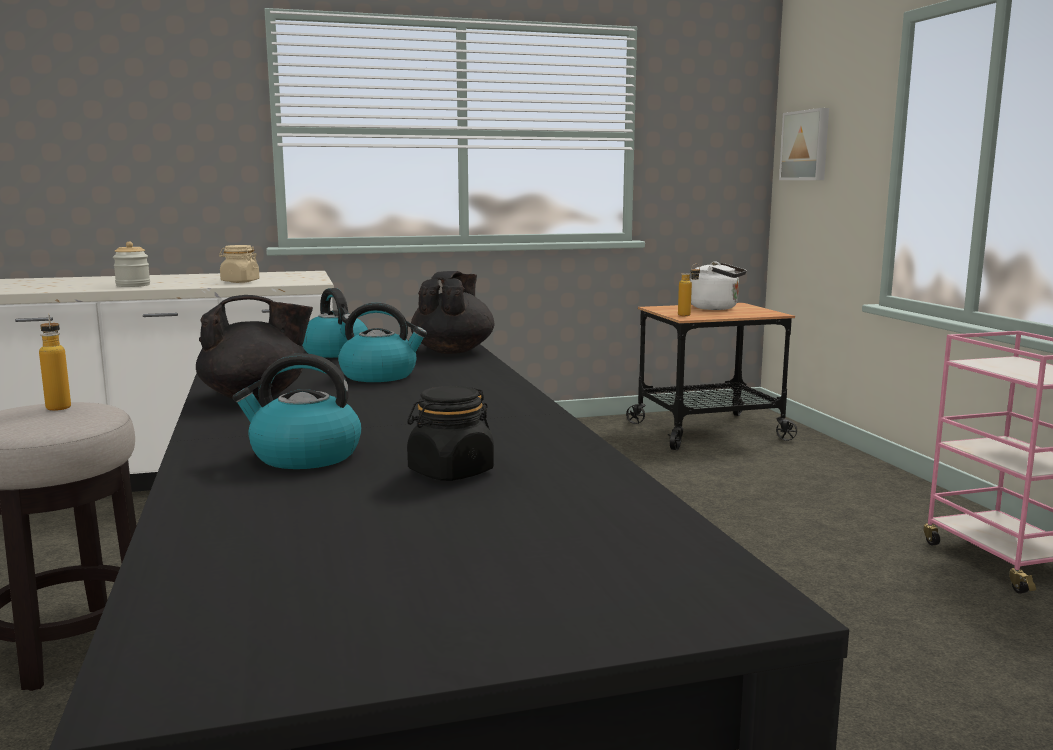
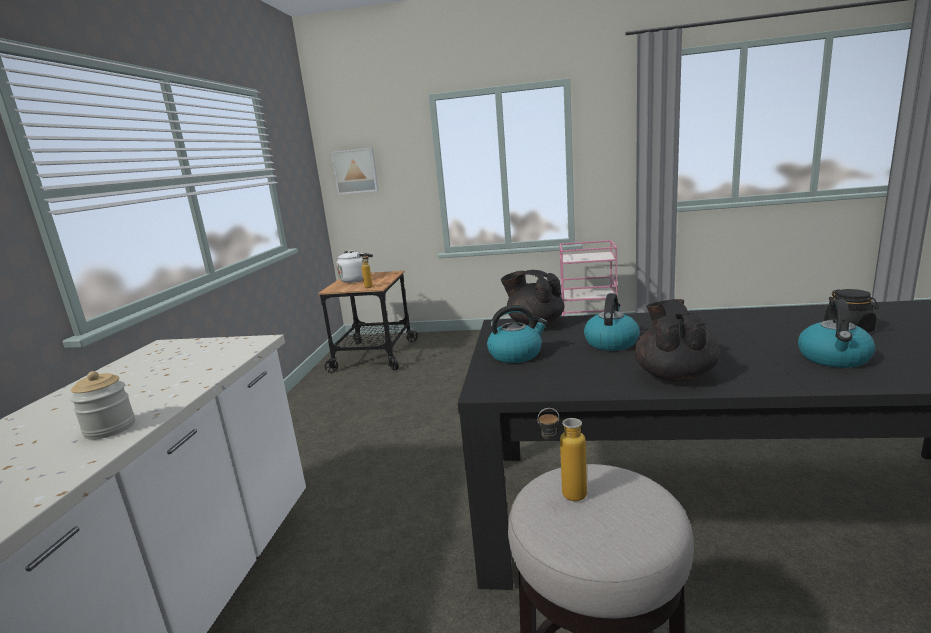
camera: 65 degrees left, 5 degrees up
beige jar [219,245,259,283] -> none

